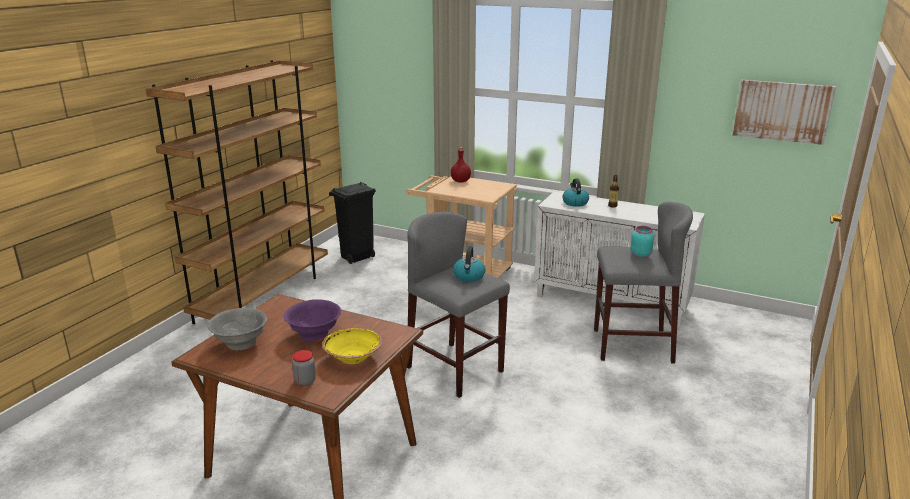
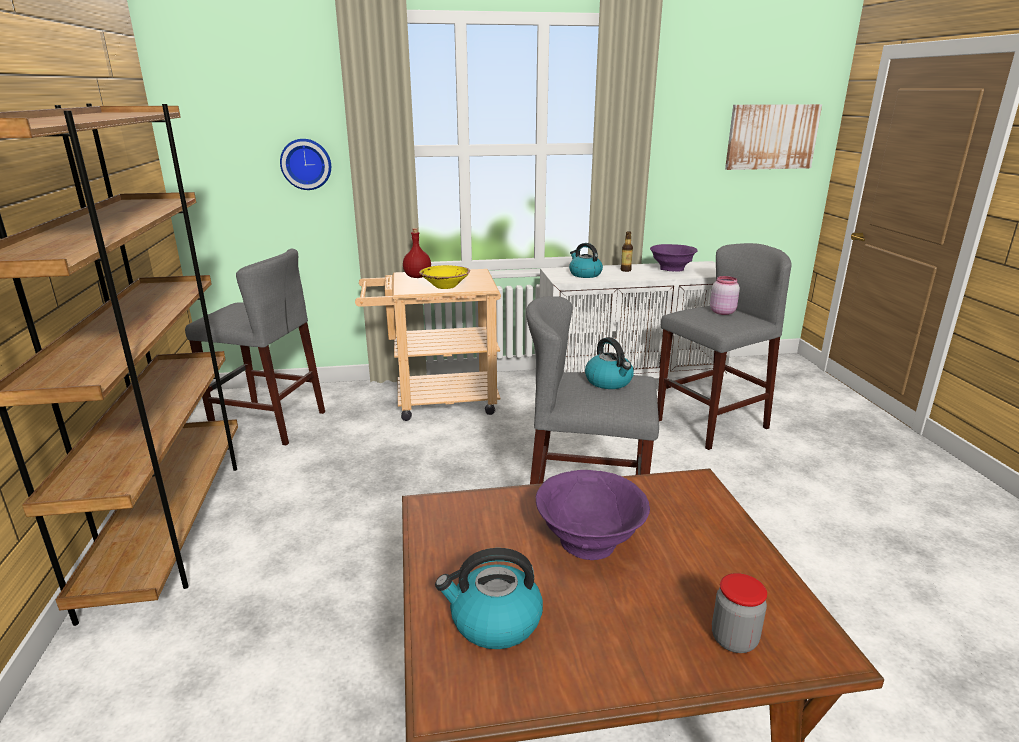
camera: 35 degrees left, 0 degrees up
grey bowl [208,308,267,351] -> kettle [435,548,543,649]
yellow bowl [322,328,383,364] -> yellow bowl moved to [419,265,470,289]
black trash can [329,182,376,264] -> grey stool [185,249,325,446]
turquoise jar [631,226,654,258] -> pink jar [710,276,740,315]
none -> wall clock [280,139,331,190]
none -> purple bowl [650,244,698,271]

